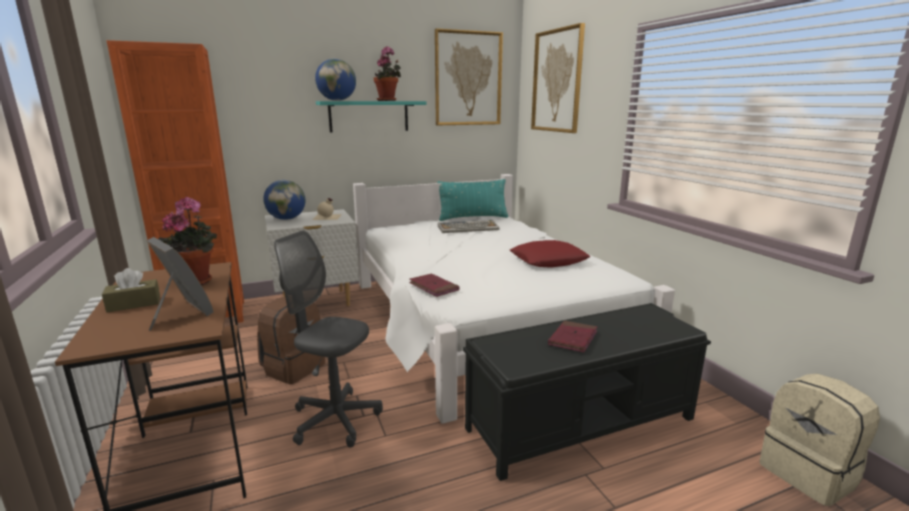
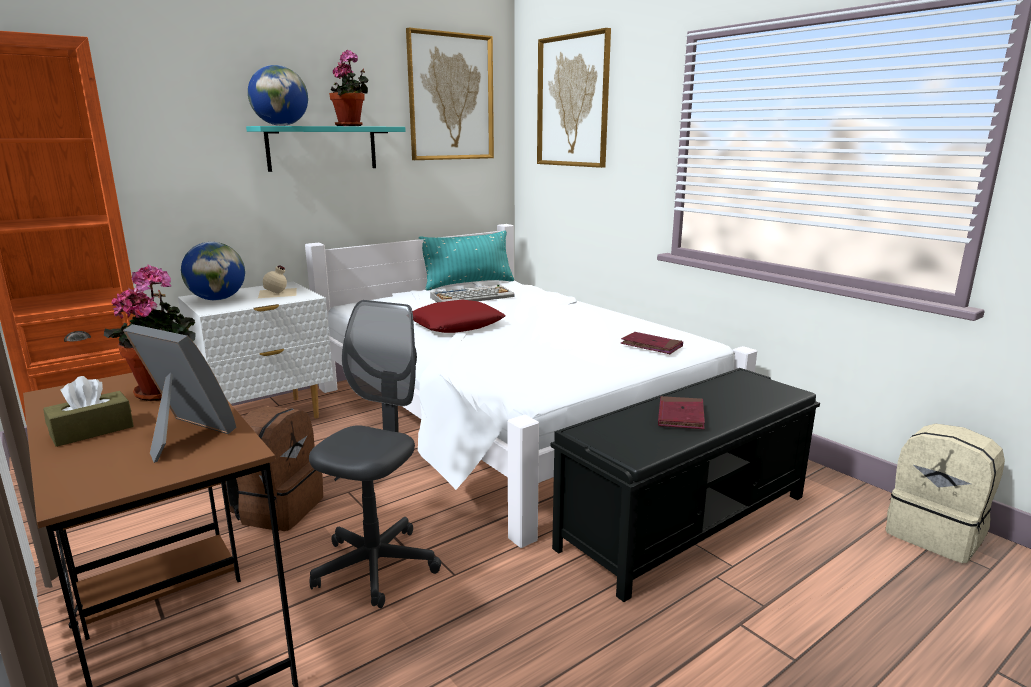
camera: 15 degrees left, 0 degrees up
grey office chair [274,230,383,447] -> grey office chair turned 105 degrees clockwise [309,300,441,608]
red book [409,274,460,297] -> red book moved to [621,332,683,354]
red pillow [510,240,590,268] -> red pillow moved to [412,300,506,333]

